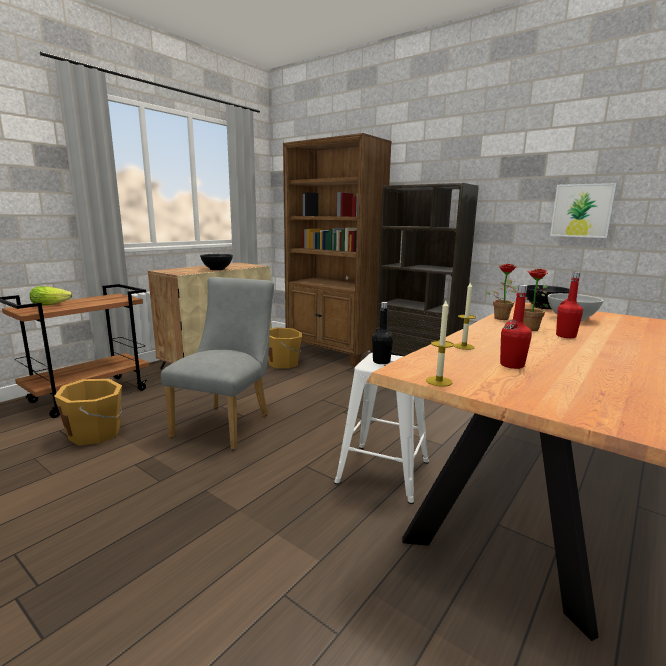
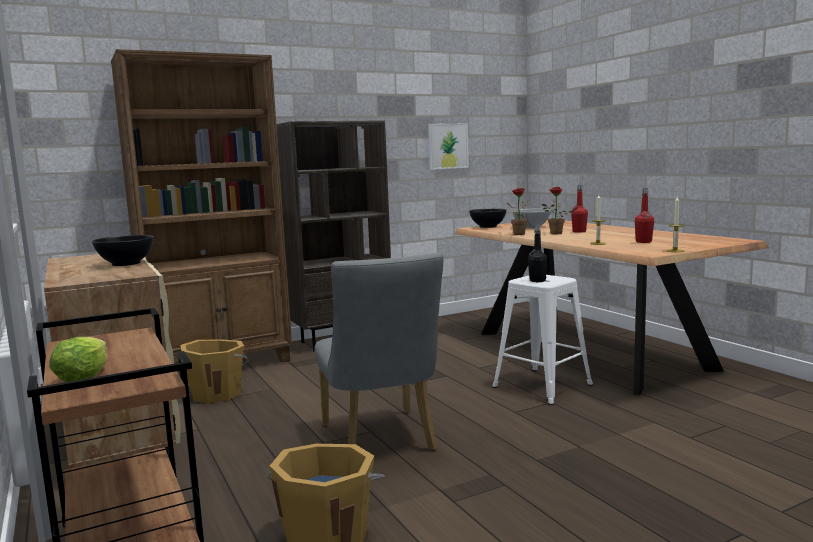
camera: 65 degrees left, 5 degrees down
grey chair [161,277,274,450] -> grey chair turned 150 degrees counterclockwise [314,253,443,451]

